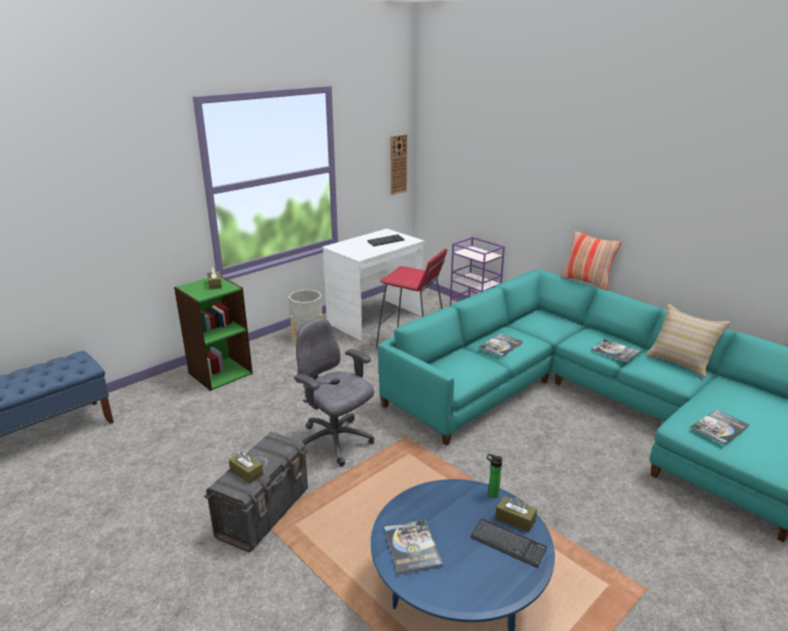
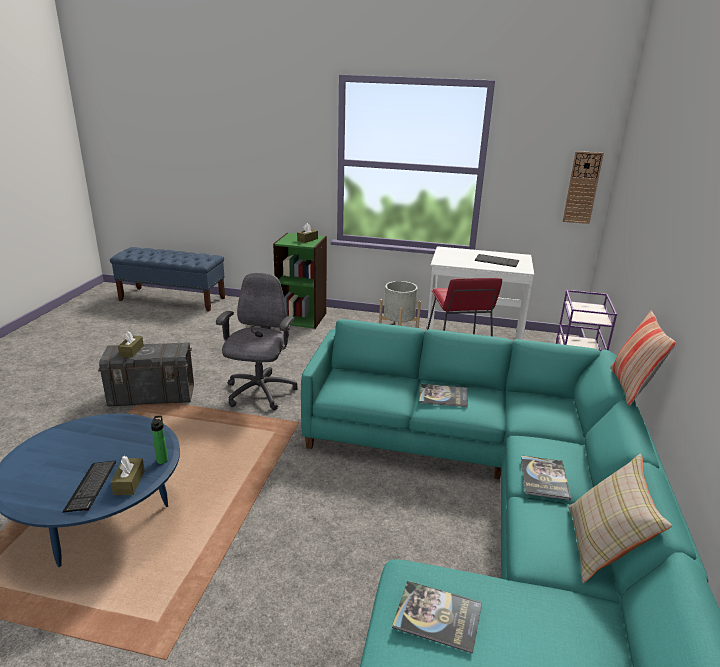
camera: 55 degrees right, 0 degrees up
book [384,520,443,575] -> none

